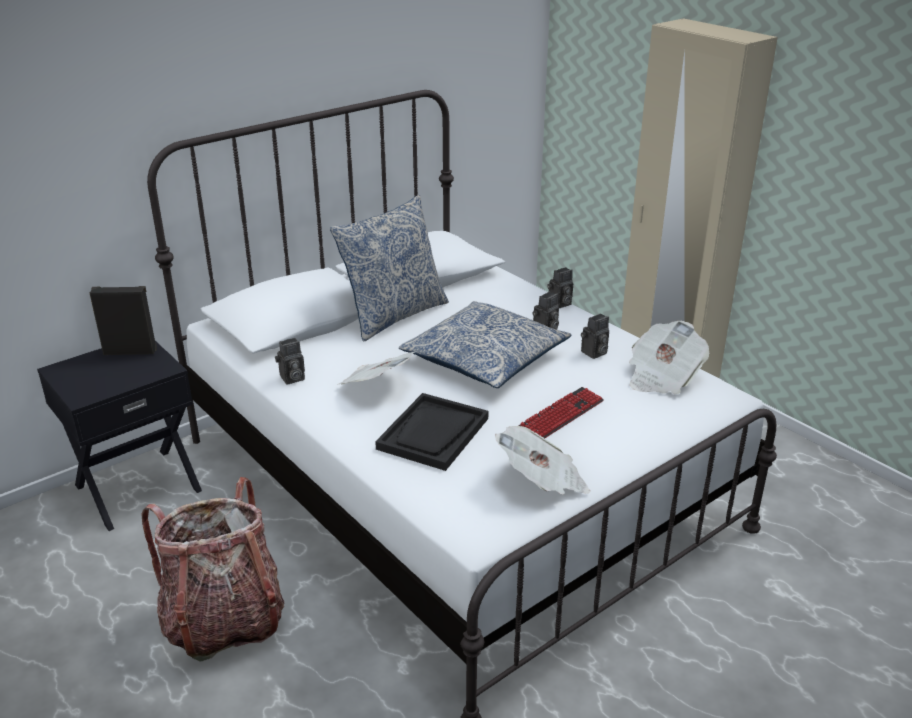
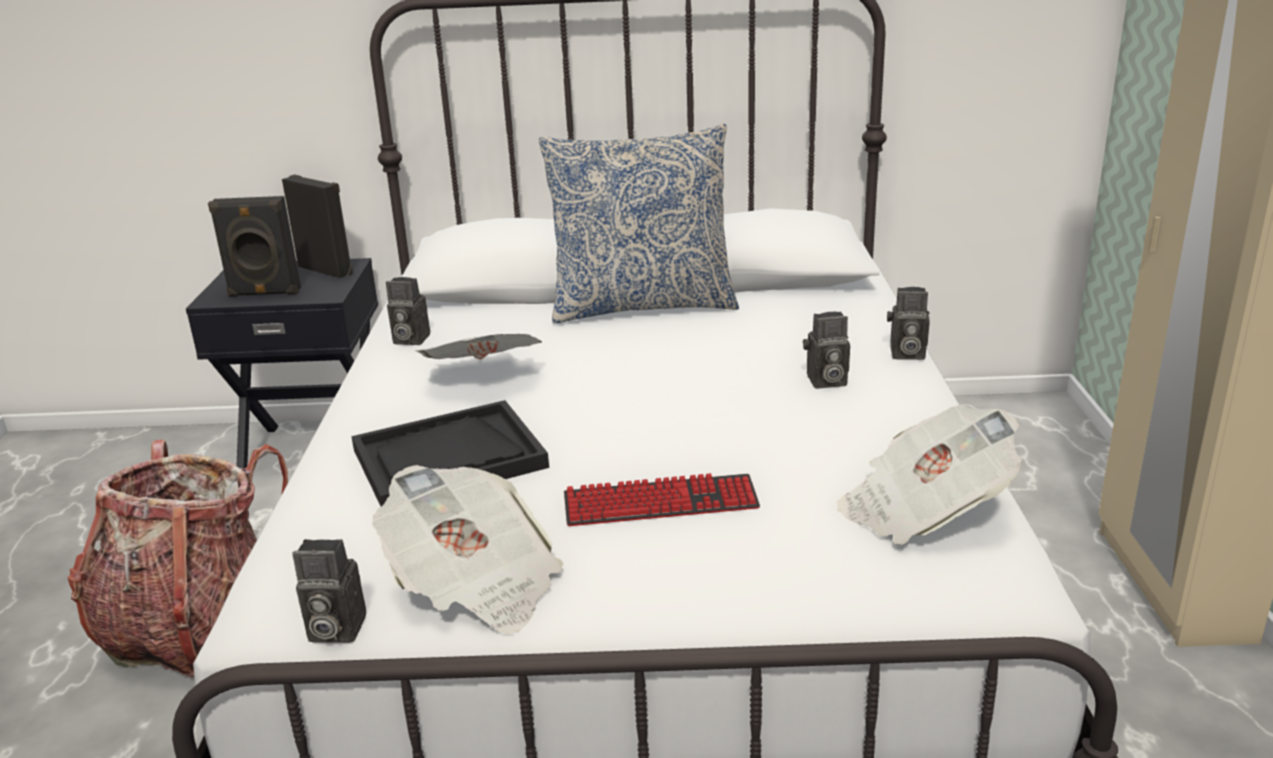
camera: 40 degrees right, 5 degrees down
pillow [399,301,572,388] -> none
camera [581,314,609,359] -> camera moved to [292,539,366,643]
none -> black speaker [208,196,301,297]

